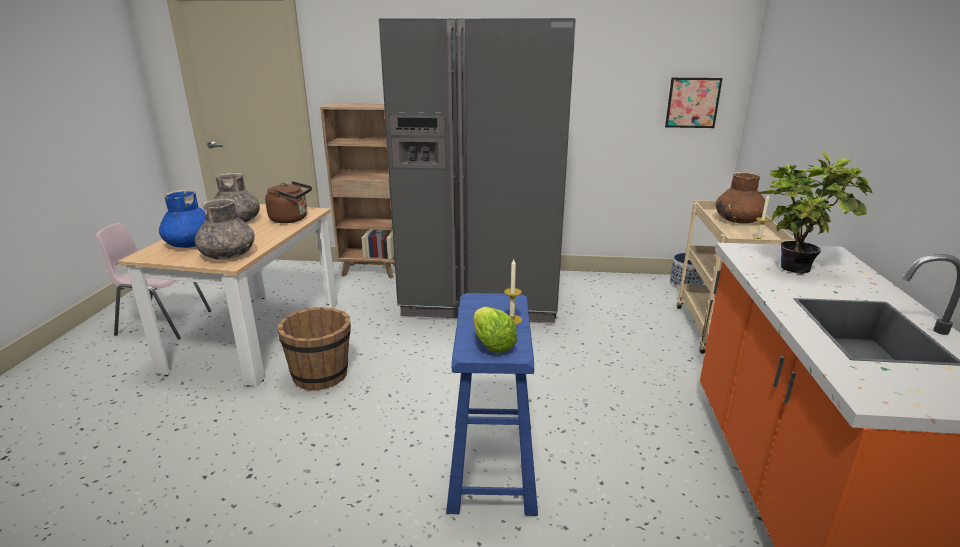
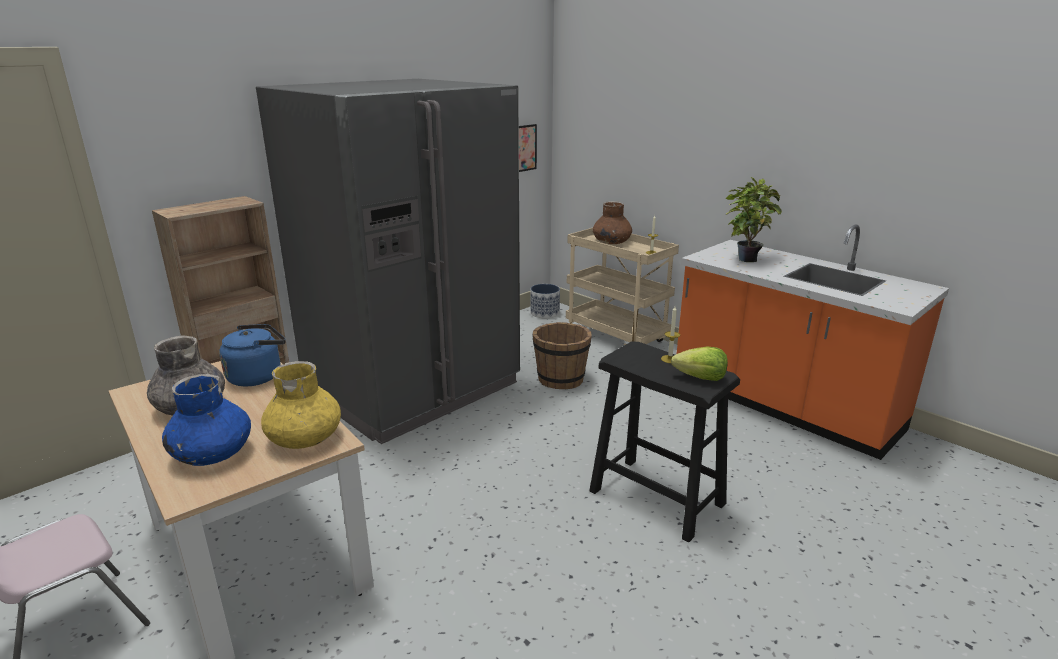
camera: 50 degrees left, 0 degrees up
grey vase [195,198,255,259] -> yellow vase [261,361,341,449]
brown kettle [265,181,312,223] -> blue kettle [219,324,286,387]
brown bucket [277,307,351,391] -> brown bucket moved to [533,322,592,389]
blue stool [446,293,538,516] -> black stool [589,341,740,542]

